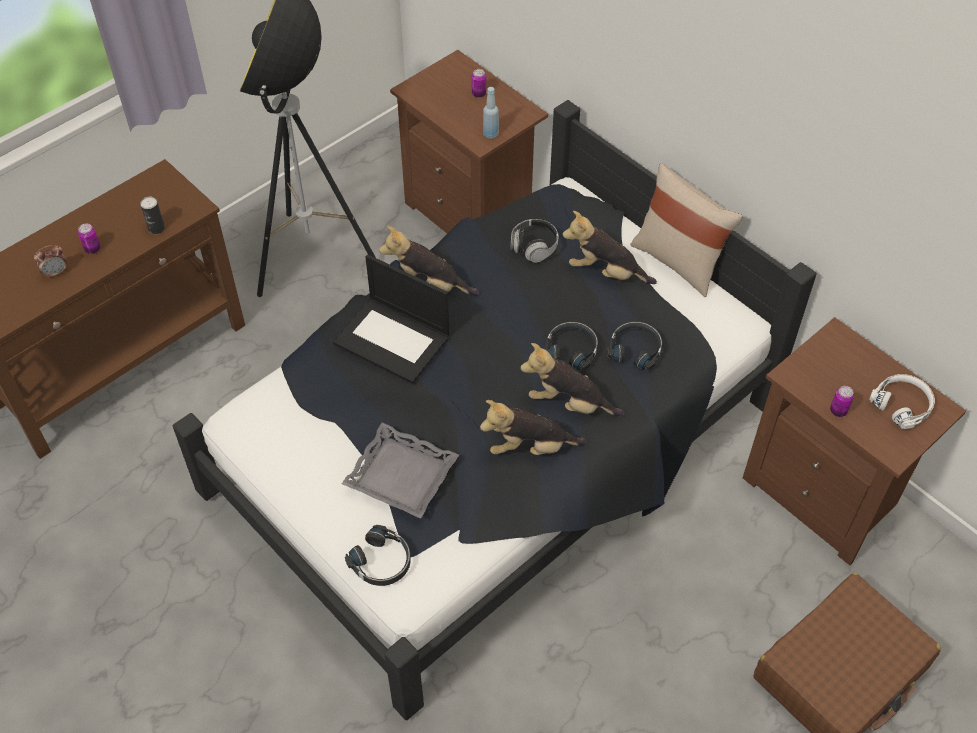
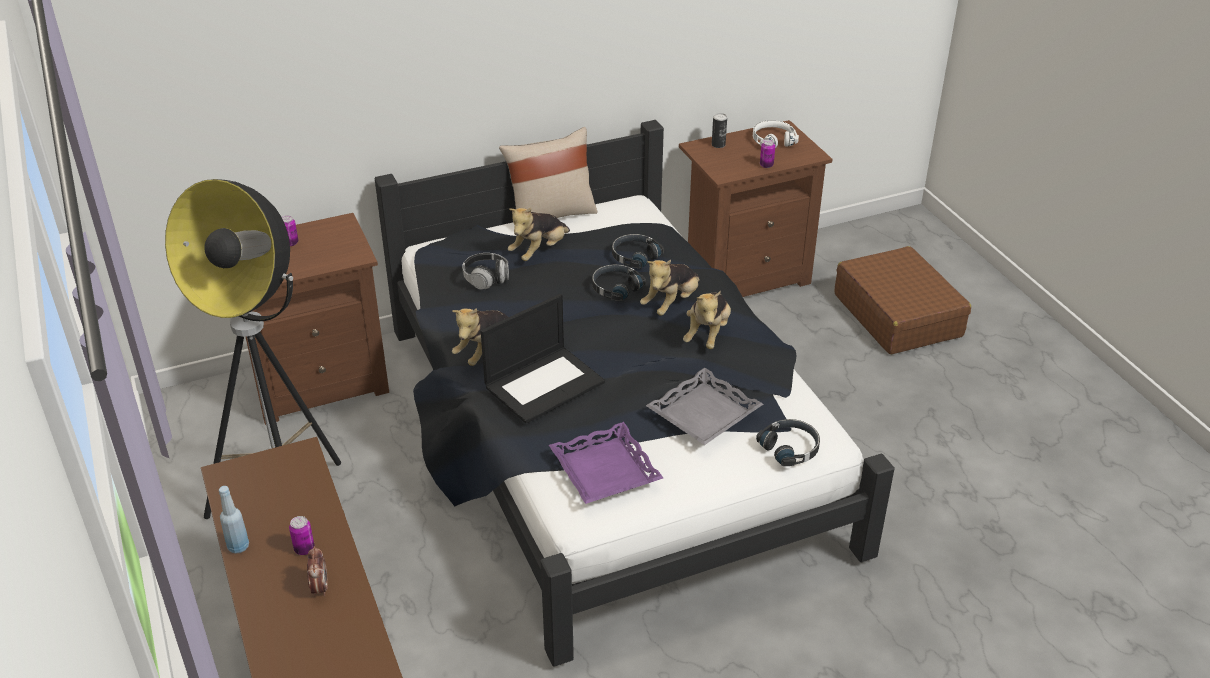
camera: 70 degrees left, 15 degrees down
can [140,197,165,234] -> can moved to [712,113,727,148]
blue bottle [483,87,499,139] -> blue bottle moved to [219,486,249,554]
none -> purple tray [549,422,663,504]

